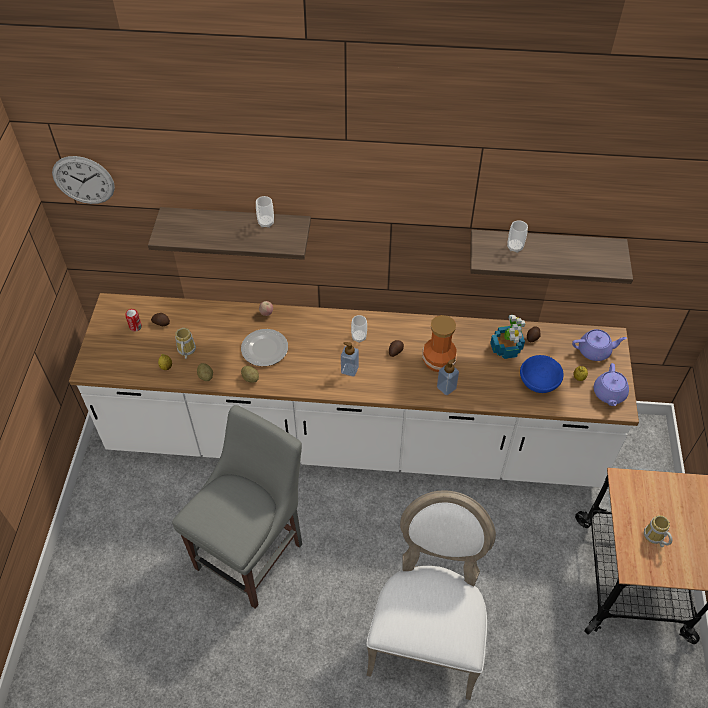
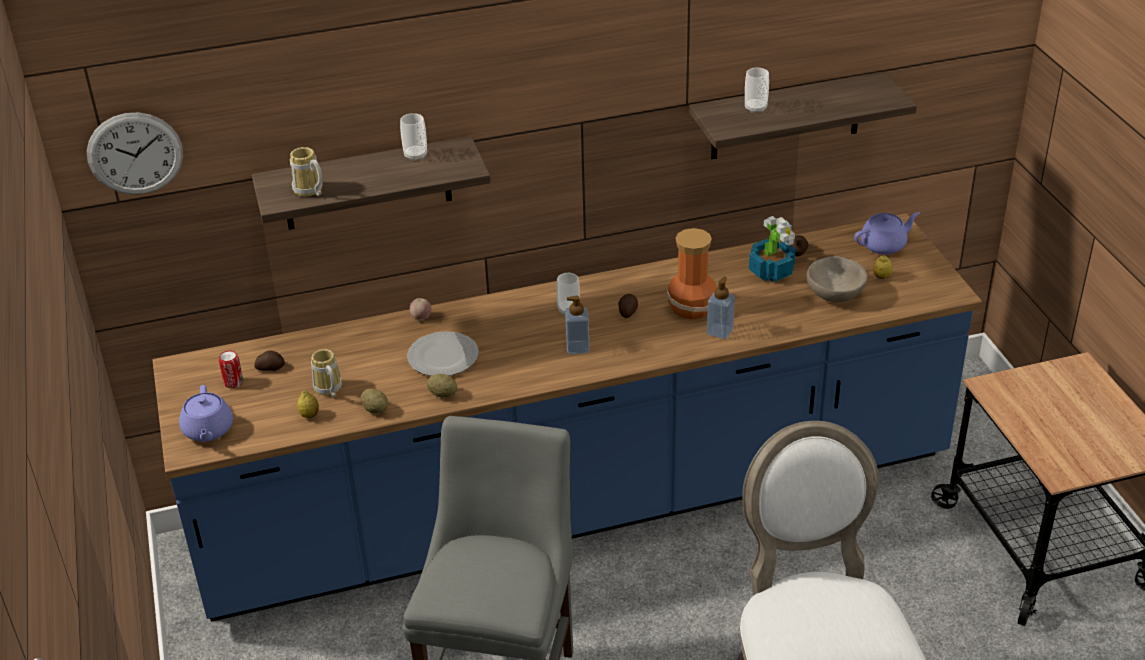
camera: 20 degrees left, 15 degrees down
white counter [69,293,639,487] -> blue counter [152,213,982,622]
blue bowl [520,355,564,393] -> beige bowl [807,256,868,302]
purple teapot [594,363,629,406] -> purple teapot moved to [179,385,233,442]
mug [644,515,672,547] -> mug moved to [290,147,323,196]

